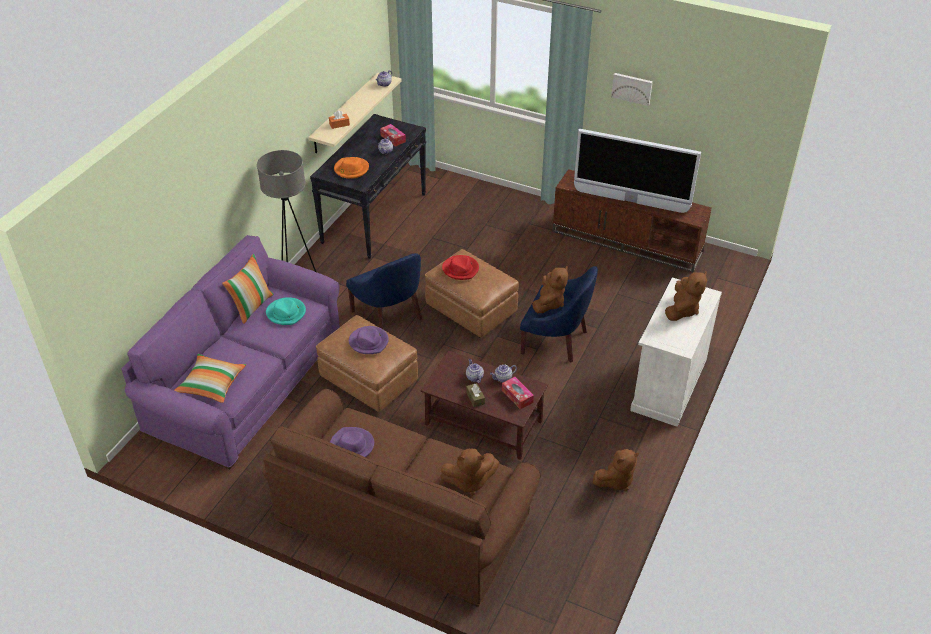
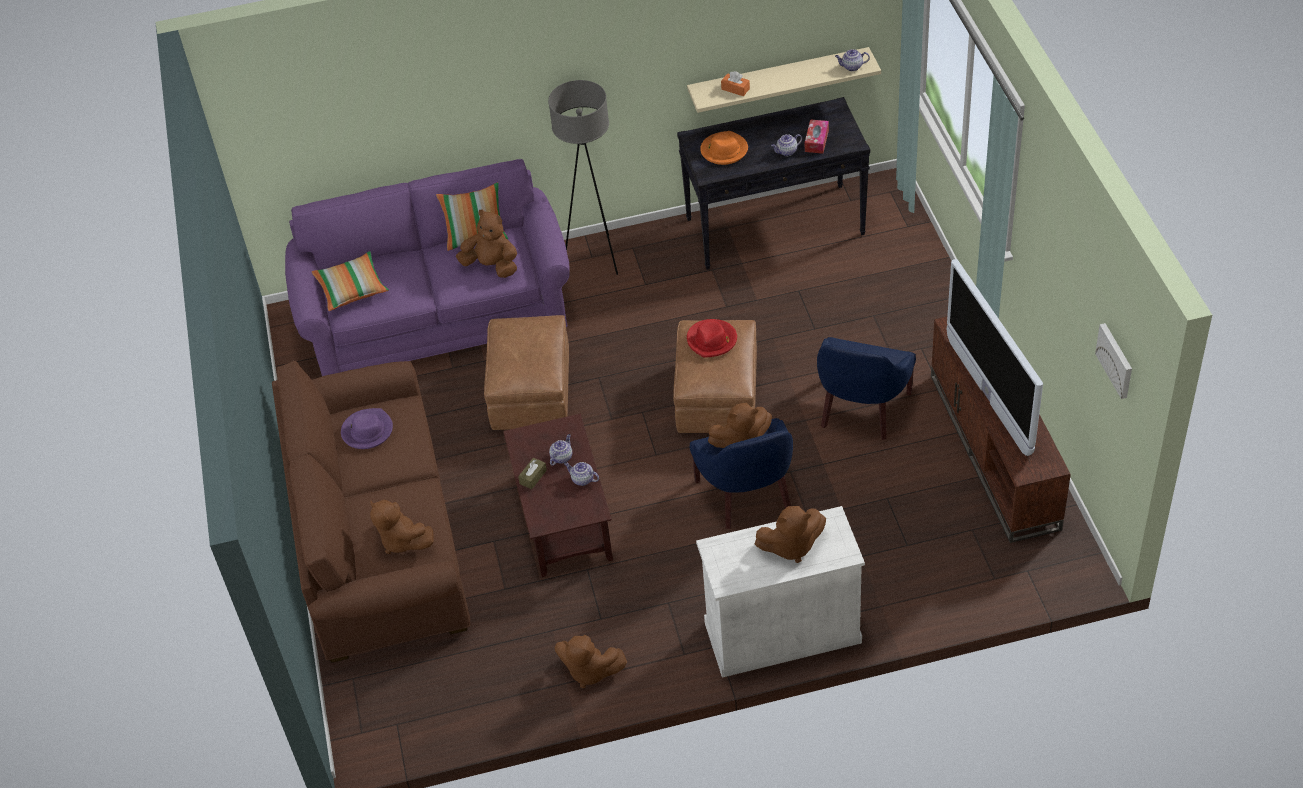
camera: 55 degrees right, 5 degrees up
turquoise hat [266,297,306,325] -> brown plush toy [456,209,517,278]
blue armchair [346,253,422,329] -> blue armchair moved to [817,337,916,440]
purple hat [349,326,389,354] -> none
tissue box [502,377,534,409] -> none
picture [611,73,653,106] -> picture moved to [1095,323,1132,399]

